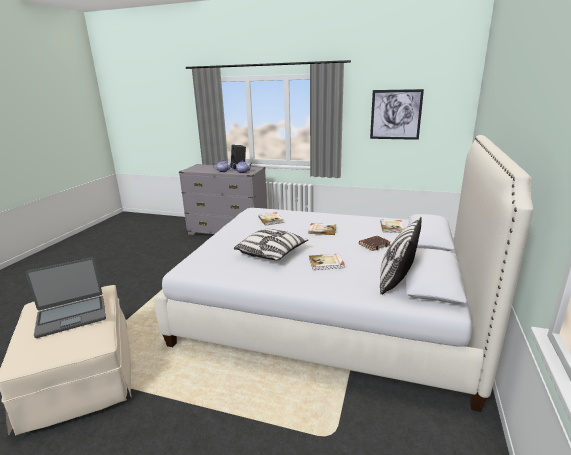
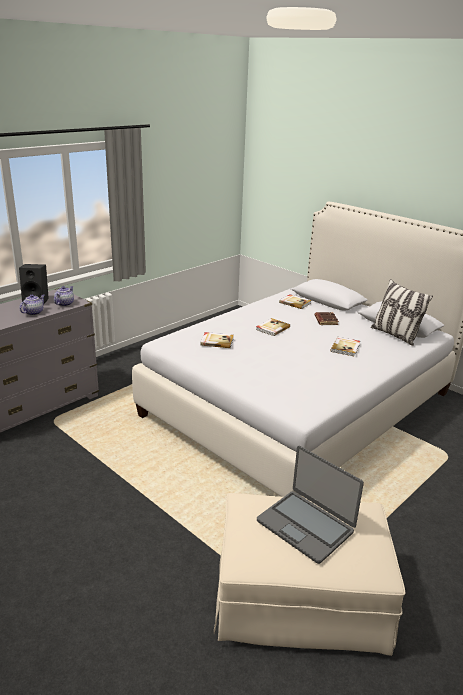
camera: 65 degrees left, 5 degrees up
laptop [25,257,106,338] -> laptop turned 135 degrees clockwise [257,445,364,564]
pillow [234,229,308,261] -> none
picture [370,89,424,140] -> none

